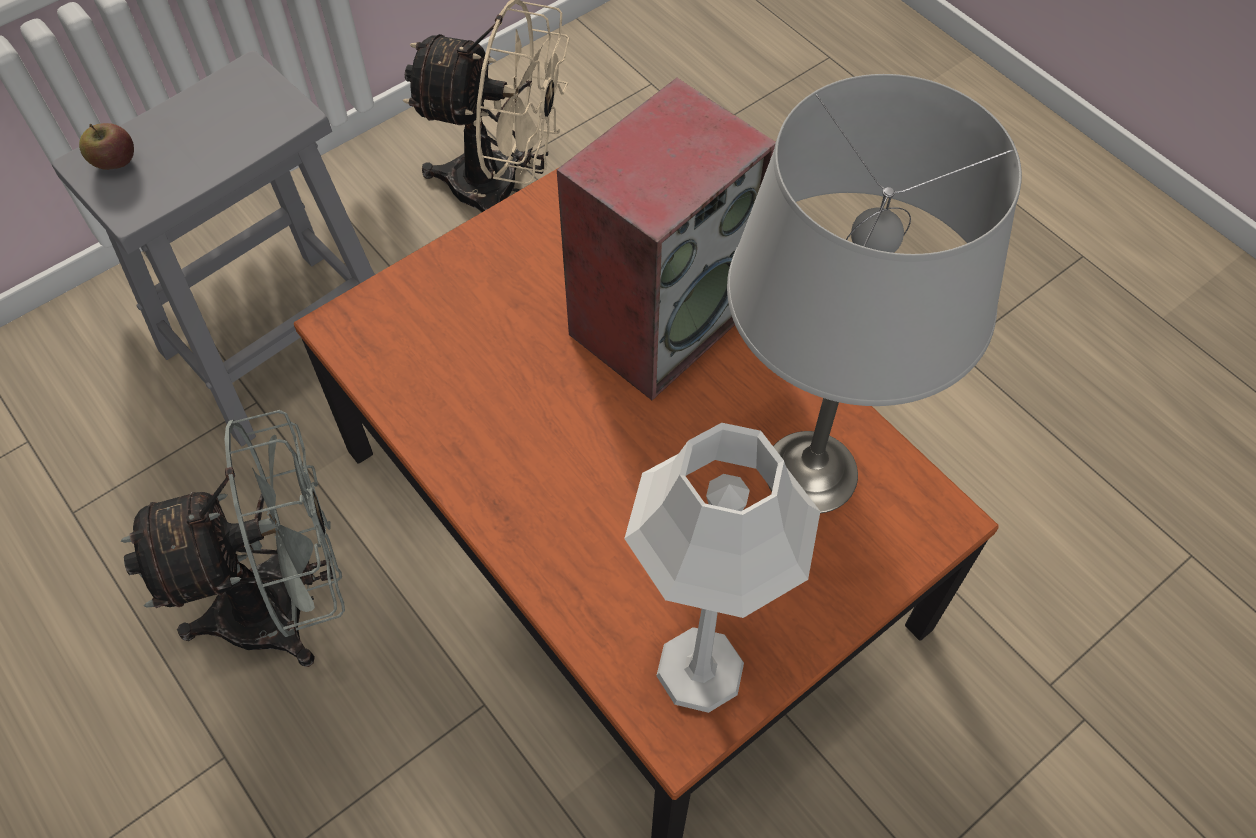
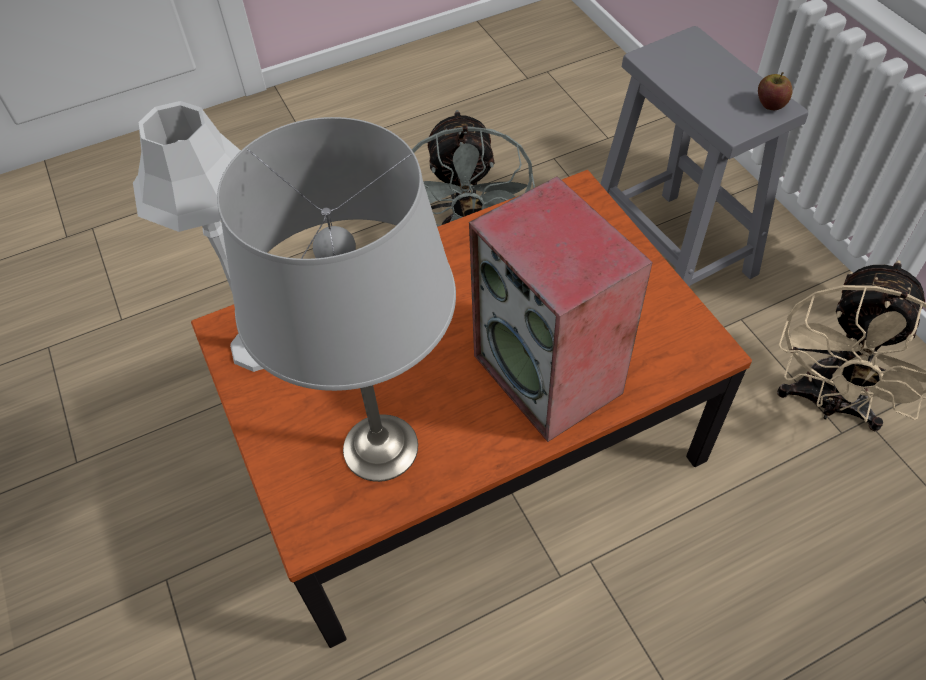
camera: 105 degrees right, 5 degrees down
apple [79,123,134,170] -> apple moved to [758,72,792,110]

